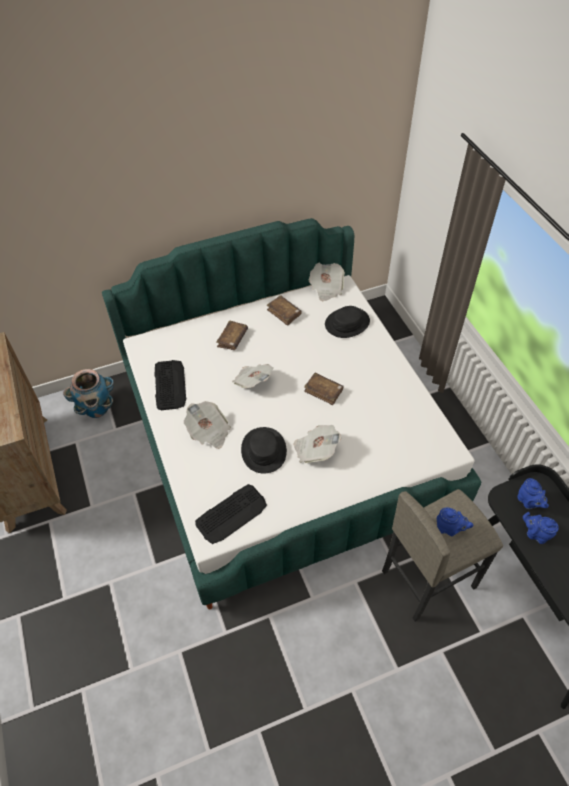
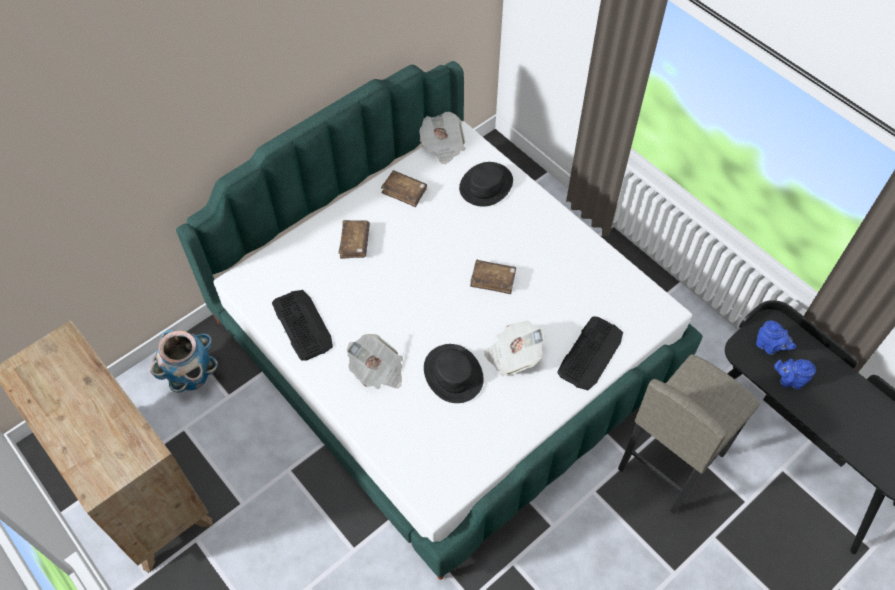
camera: 20 degrees left, 5 degrees up
keyboard [195,484,267,544] -> keyboard moved to [557,317,623,390]
newspaper [232,364,274,388] -> none
blue teapot [437,507,473,536] -> none

